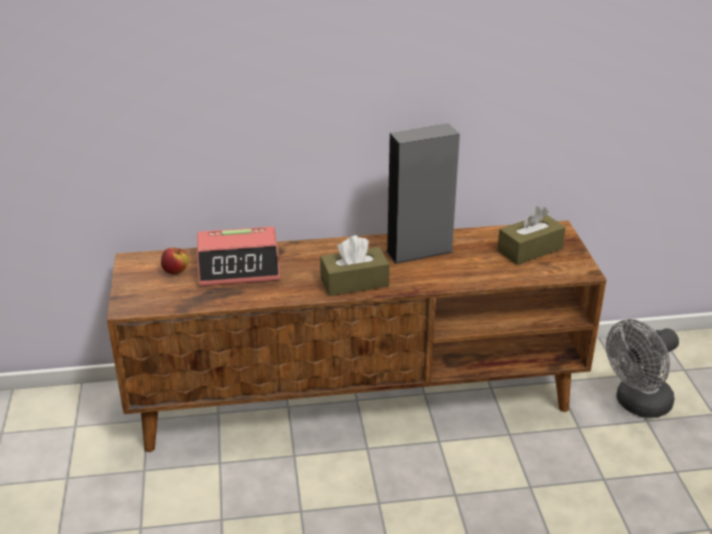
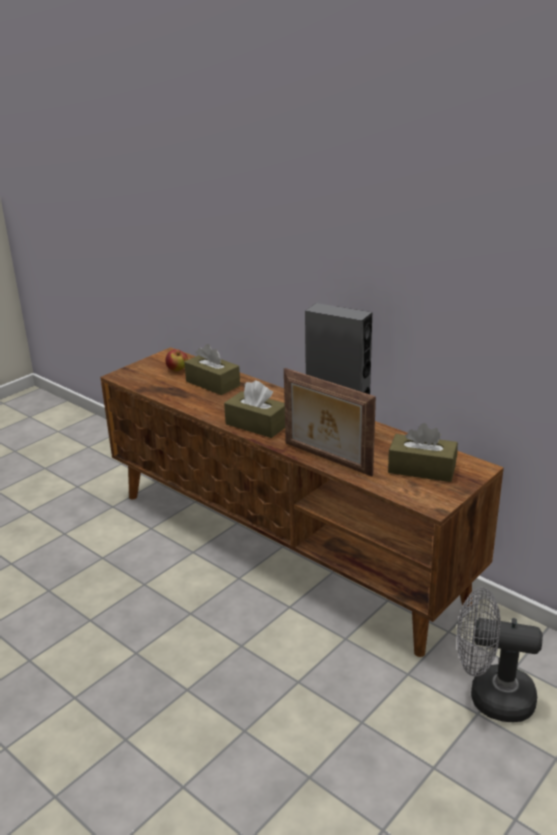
camera: 50 degrees right, 5 degrees down
alarm clock [197,226,280,287] -> brown tissue box [184,344,240,395]
none -> picture frame [284,368,376,476]

